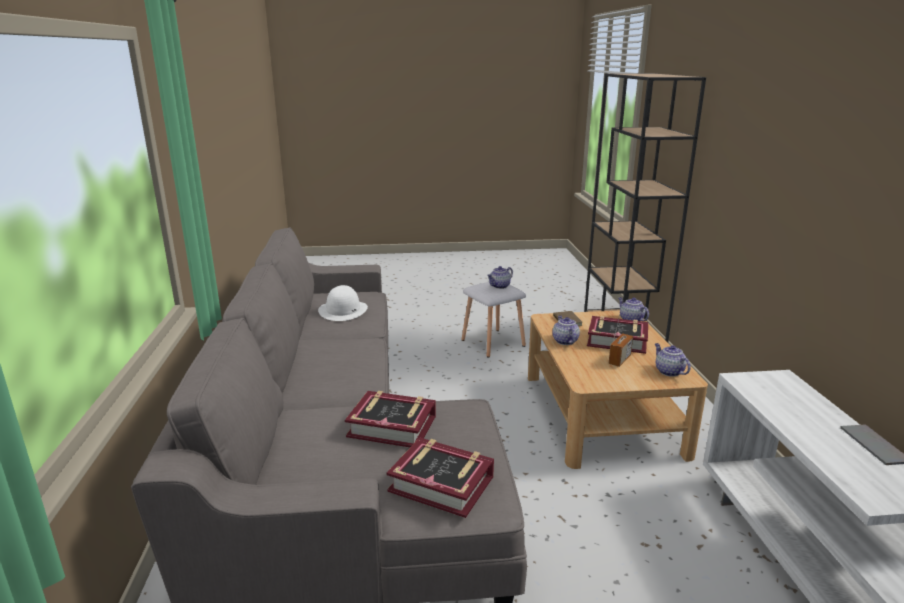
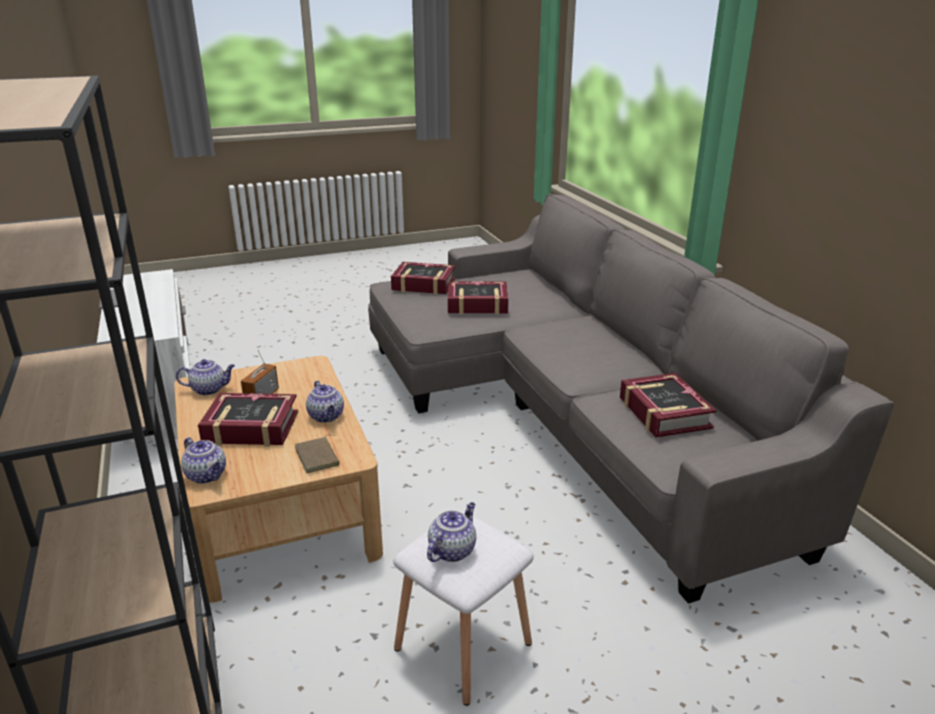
camera: 165 degrees right, 5 degrees up
white hat [318,285,368,321] -> book [620,373,717,437]
teapot [655,343,691,377] -> teapot turned 60 degrees counterclockwise [176,359,235,395]

